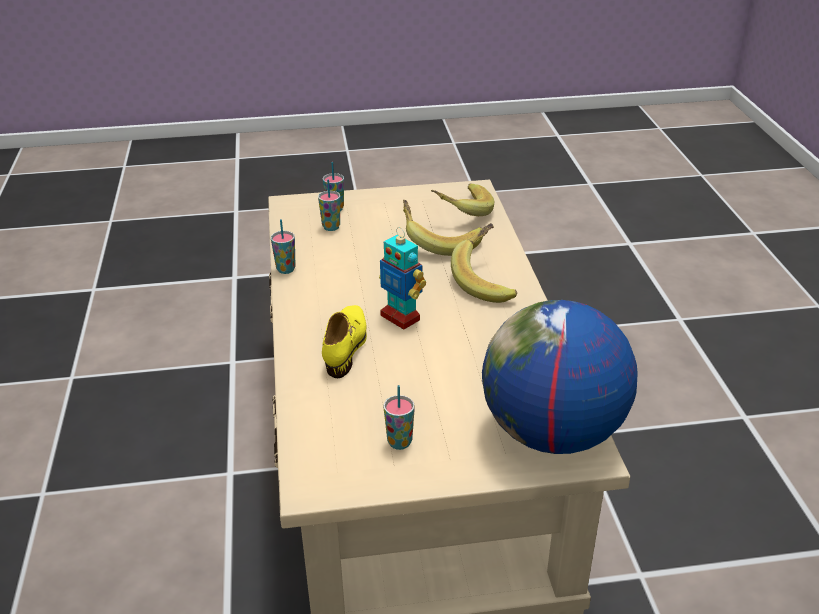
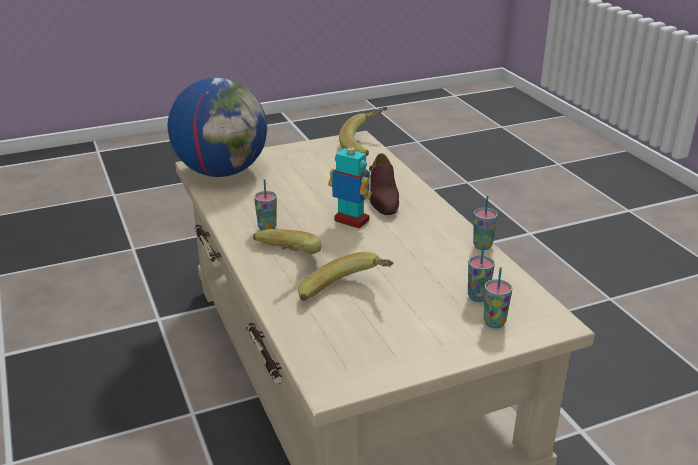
camera: 165 degrees right, 5 degrees down
yellow shoe [322,305,367,378] -> brown shoe [369,153,399,215]
cup [383,385,415,450] -> cup moved to [254,179,277,231]
banana [431,183,494,216] -> banana moved to [339,107,387,156]

